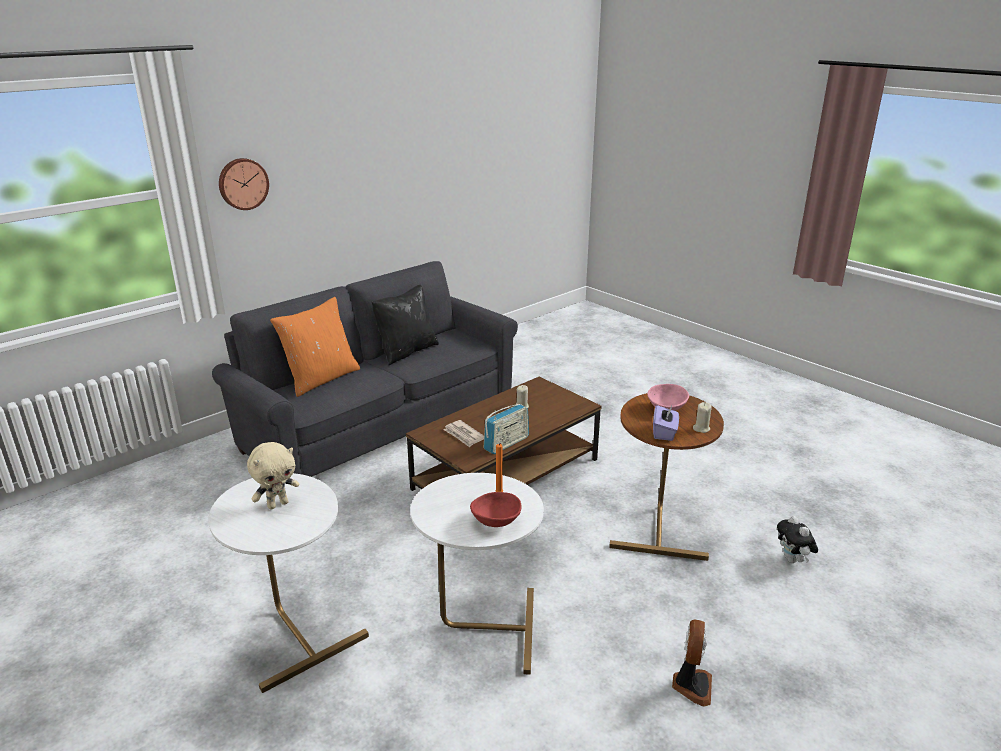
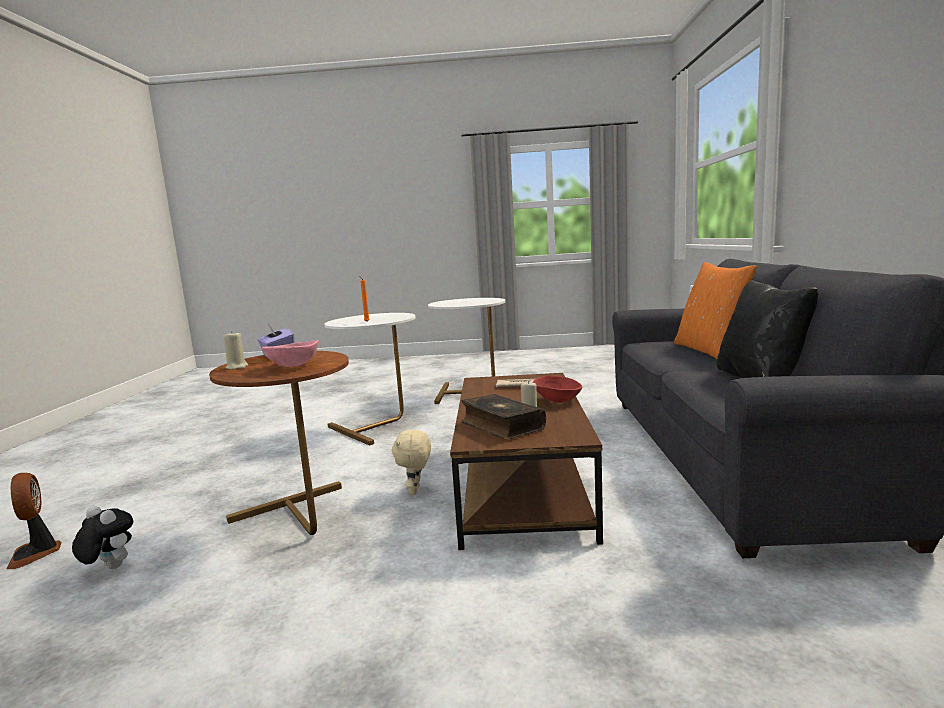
camera: 135 degrees right, 15 degrees down
wall clock [219,158,269,210] -> none
beige plush toy [247,442,299,510] -> beige plush toy moved to [392,429,431,495]
red bowl [470,492,522,527] -> red bowl moved to [533,376,582,403]
radio [484,404,529,454] -> none
fan [672,620,712,707] -> fan moved to [7,473,62,569]
none -> book [461,394,546,440]

